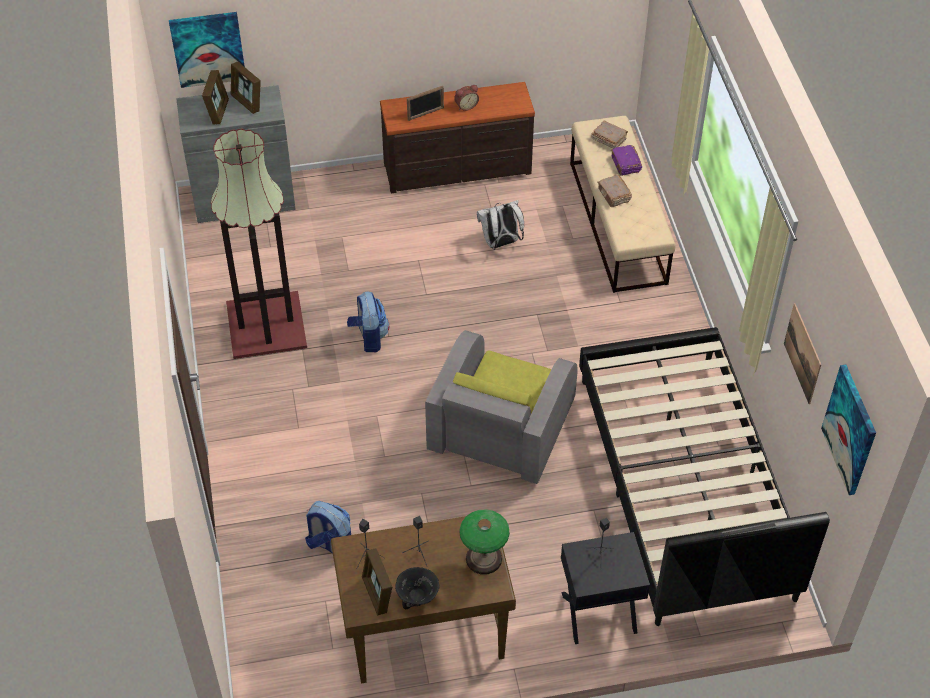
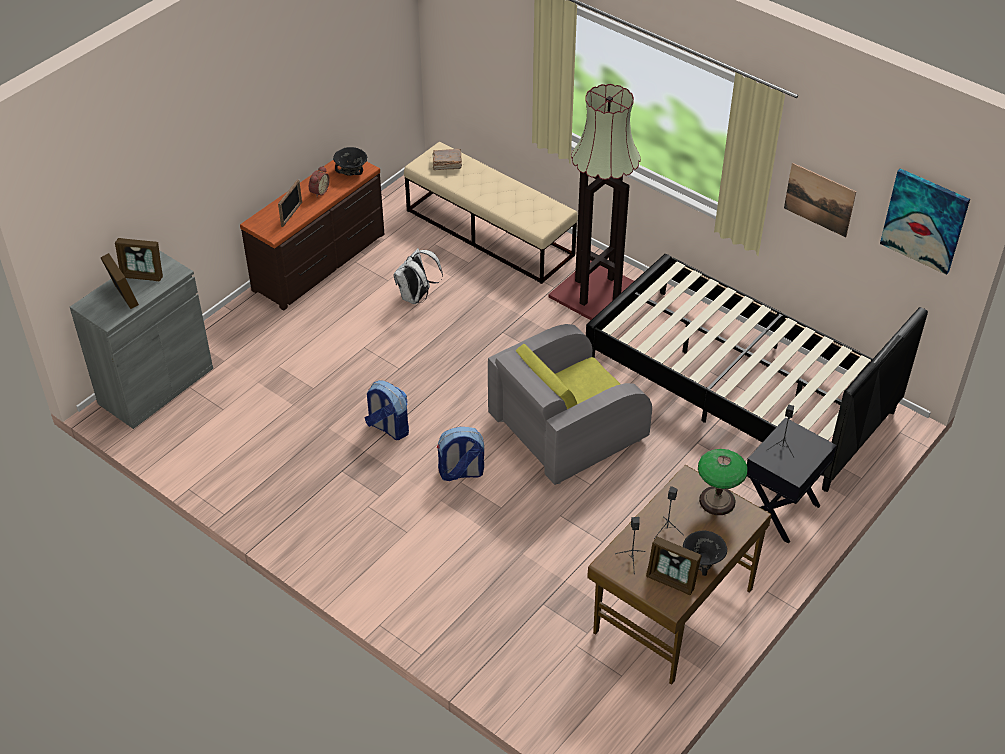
camera: 40 degrees left, 5 degrees down
picture [169,12,245,88] -> none
floor lamp [211,129,307,359] -> floor lamp moved to [548,84,641,320]
backpack [305,501,351,554] -> backpack moved to [437,427,484,481]
grey armchair [425,330,578,484] -> grey armchair turned 75 degrees clockwise [488,324,652,485]
brown book [598,175,632,207] -> none
purple book [611,145,642,176] -> none
none -> black bowl [333,147,367,176]

